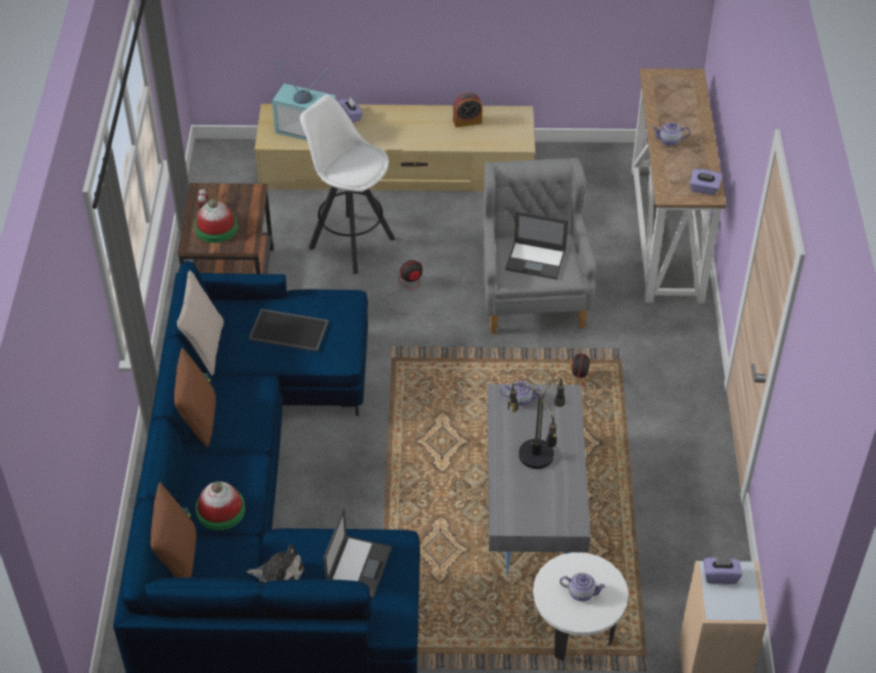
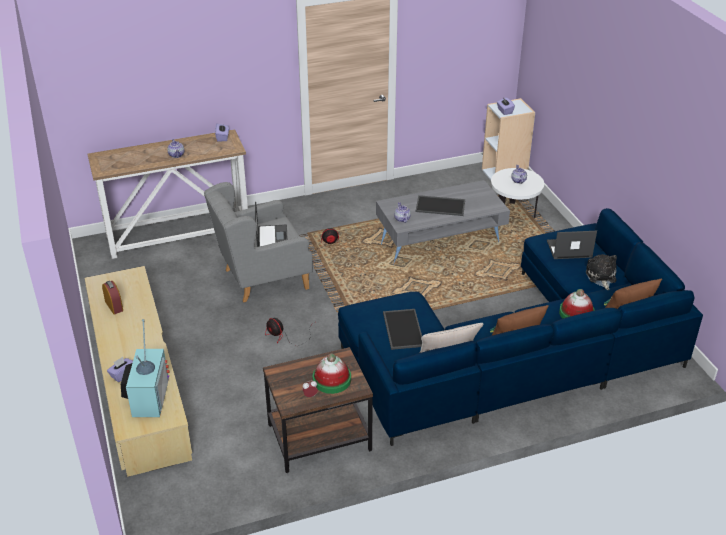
camera: 110 degrees left, 10 degrees down
white stool [300,95,395,274] -> none
table lamp [508,378,565,469] -> tray [415,195,465,216]

